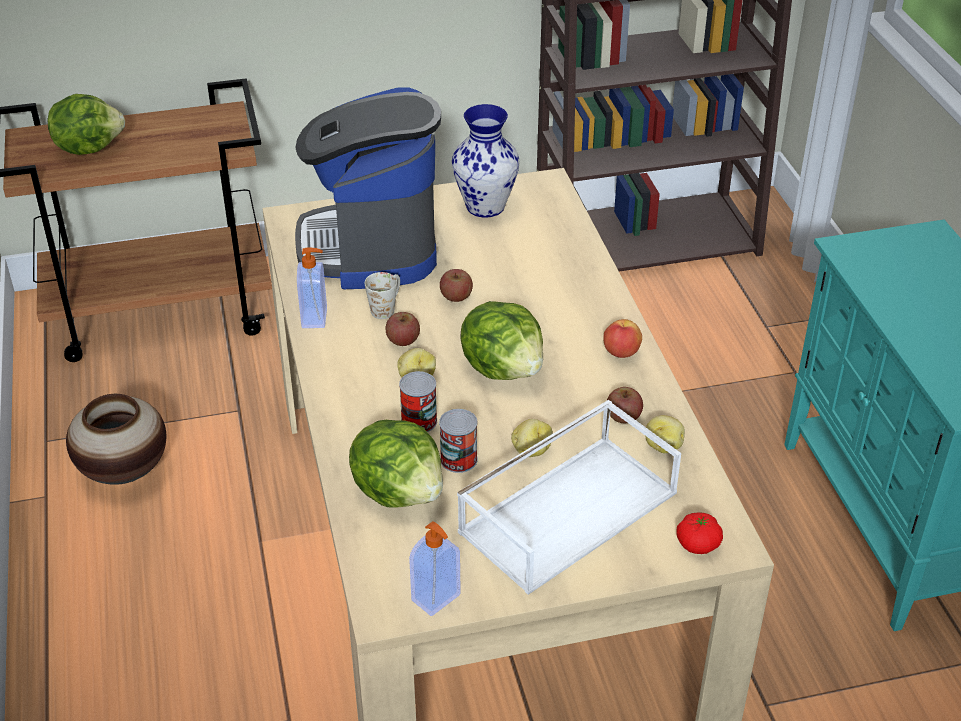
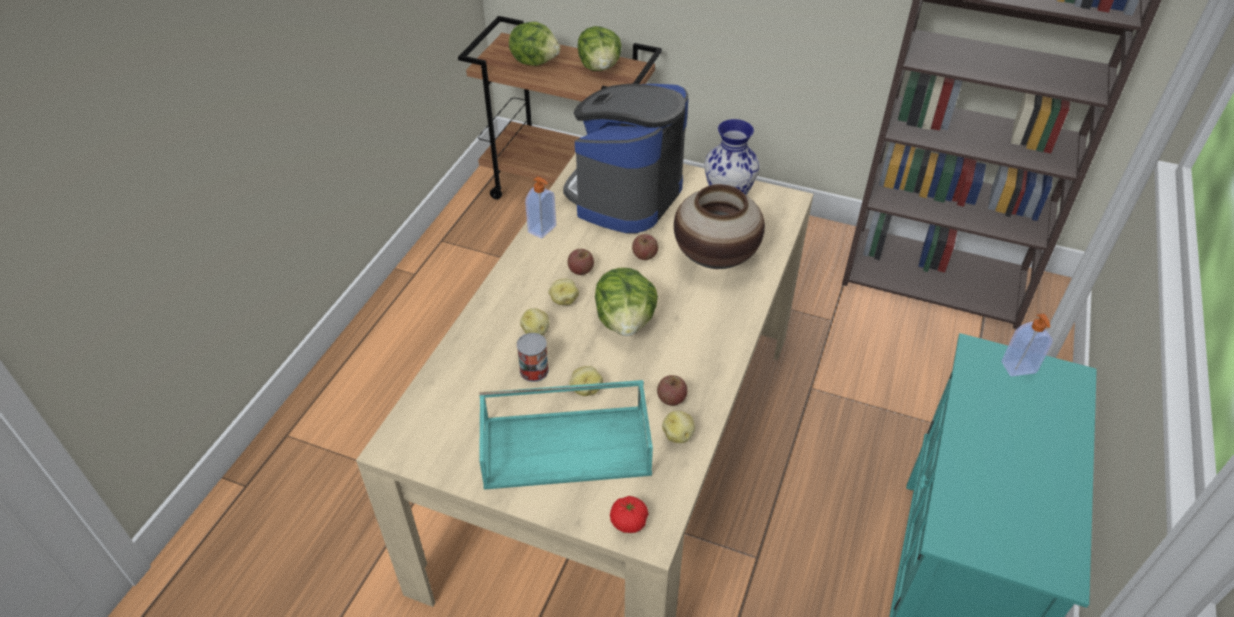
camera: 35 degrees right, 5 degrees up
vase [66,394,166,485] -> vase moved to [674,184,765,269]
lettuce [349,420,443,508] -> lettuce moved to [578,26,621,71]
white mug [365,272,400,319] -> none
can [399,371,437,432] -> potato [520,308,549,336]
soap dispenser [409,521,461,616] -> soap dispenser moved to [1001,314,1053,377]
white tray [457,400,681,595] -> turquoise tray [479,380,653,490]
apple [603,319,642,358] -> none

